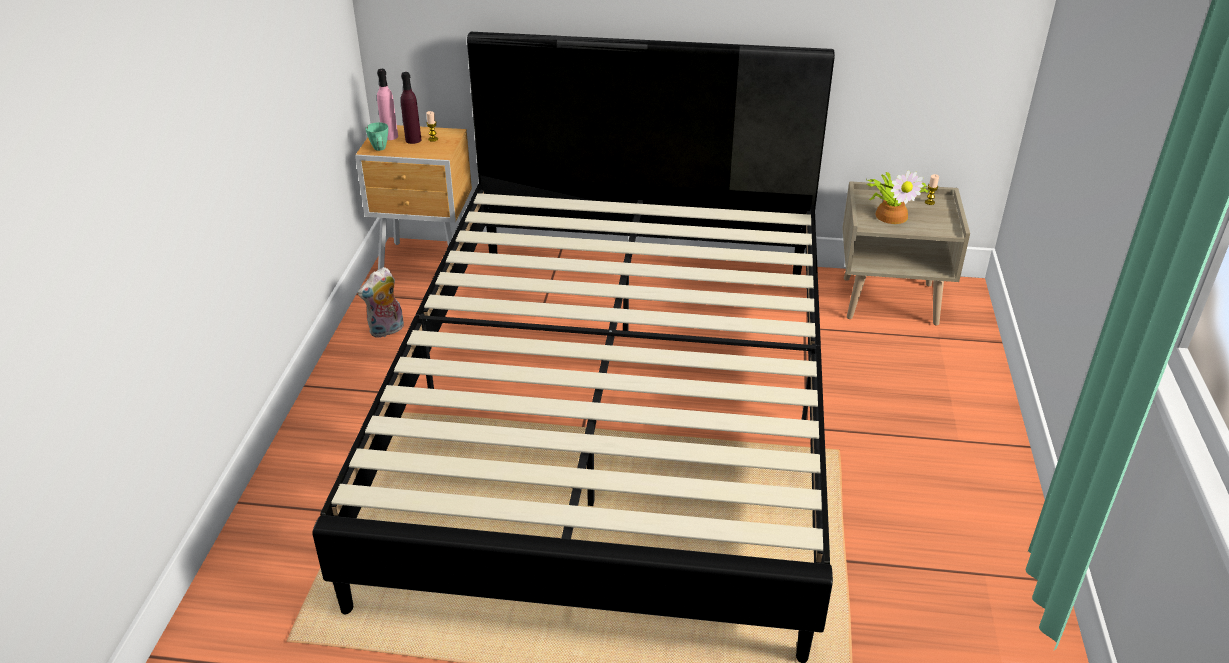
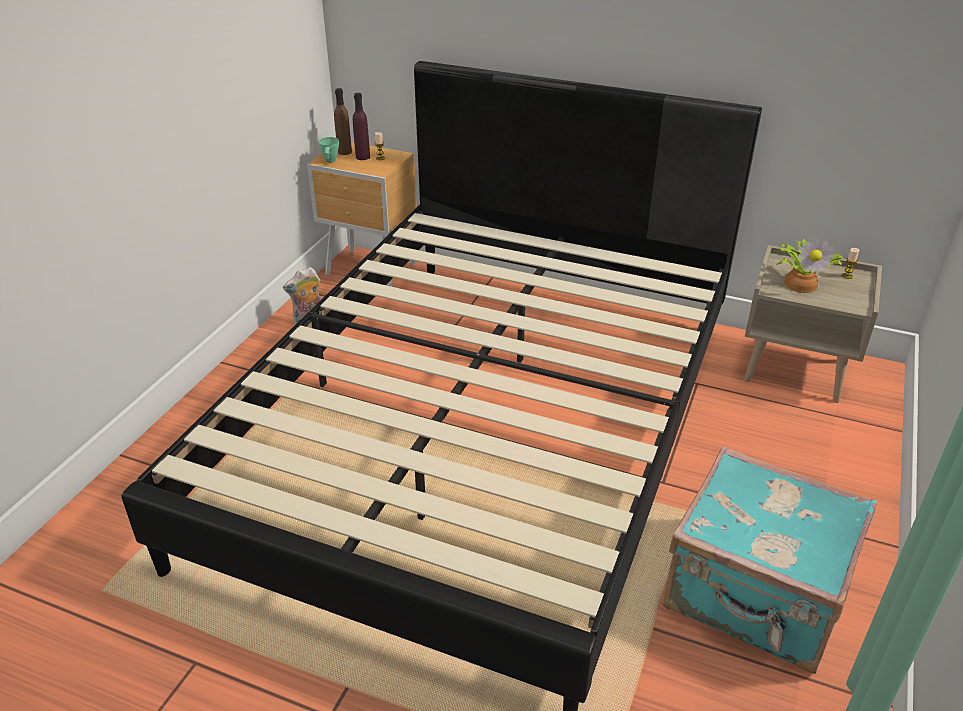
camera: 15 degrees right, 0 degrees up
pink bottle [377,69,398,140] -> brown bottle [334,88,352,155]
none -> turquoise suitcase [663,446,877,674]

